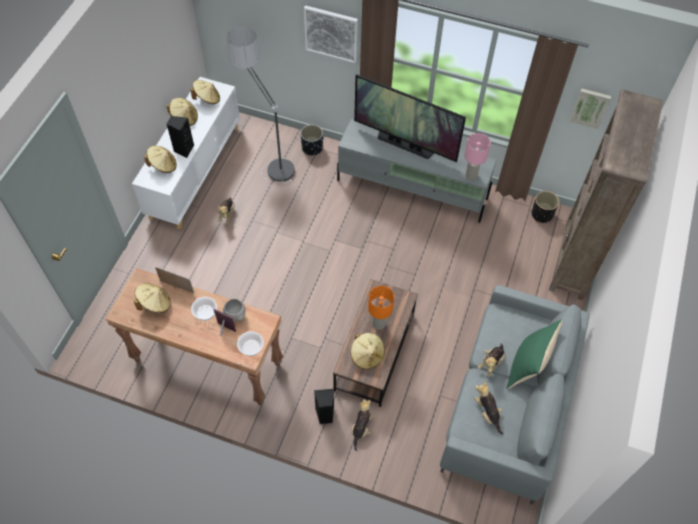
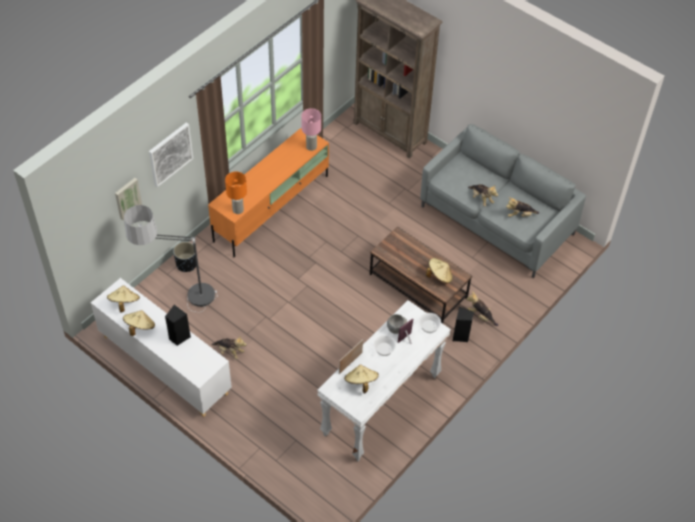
camera: 70 degrees left, 5 degrees down
brown console table [106,268,283,406] -> white console table [317,300,451,461]
beige hat [144,146,177,173] -> none
grey tv stand [337,119,497,223] -> orange tv stand [208,127,329,257]
television [354,74,466,162] -> none
orange table lamp [368,286,394,330] -> orange table lamp moved to [225,172,247,214]
green pillow [506,319,562,390] -> none
black planter [532,191,559,223] -> none
picture [570,89,611,129] -> picture moved to [115,178,142,220]

